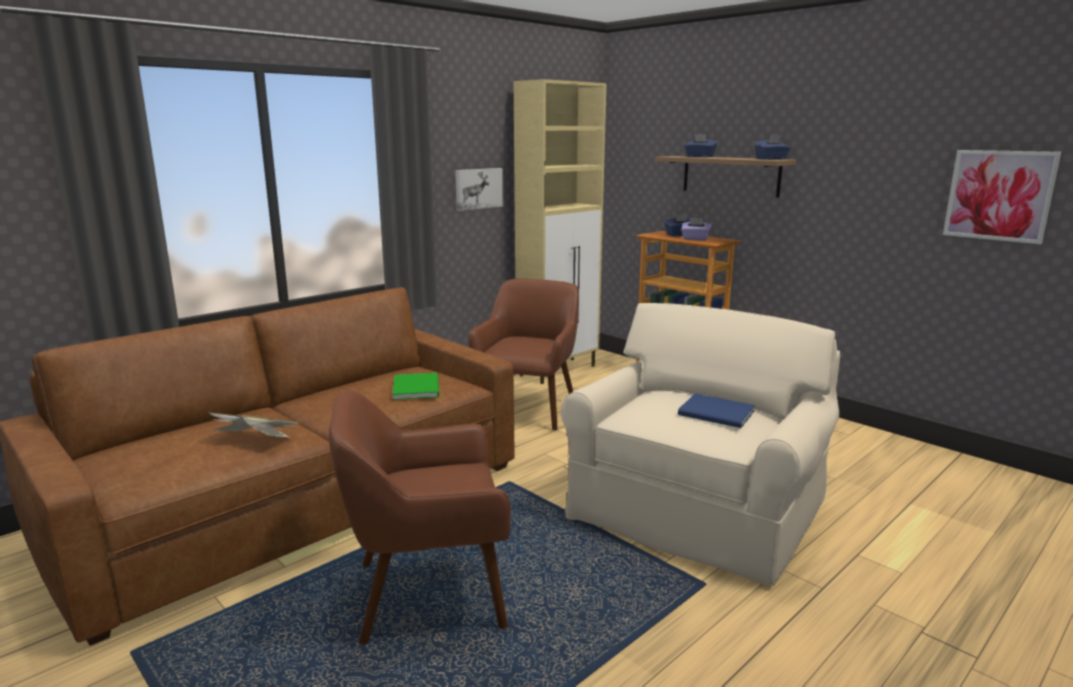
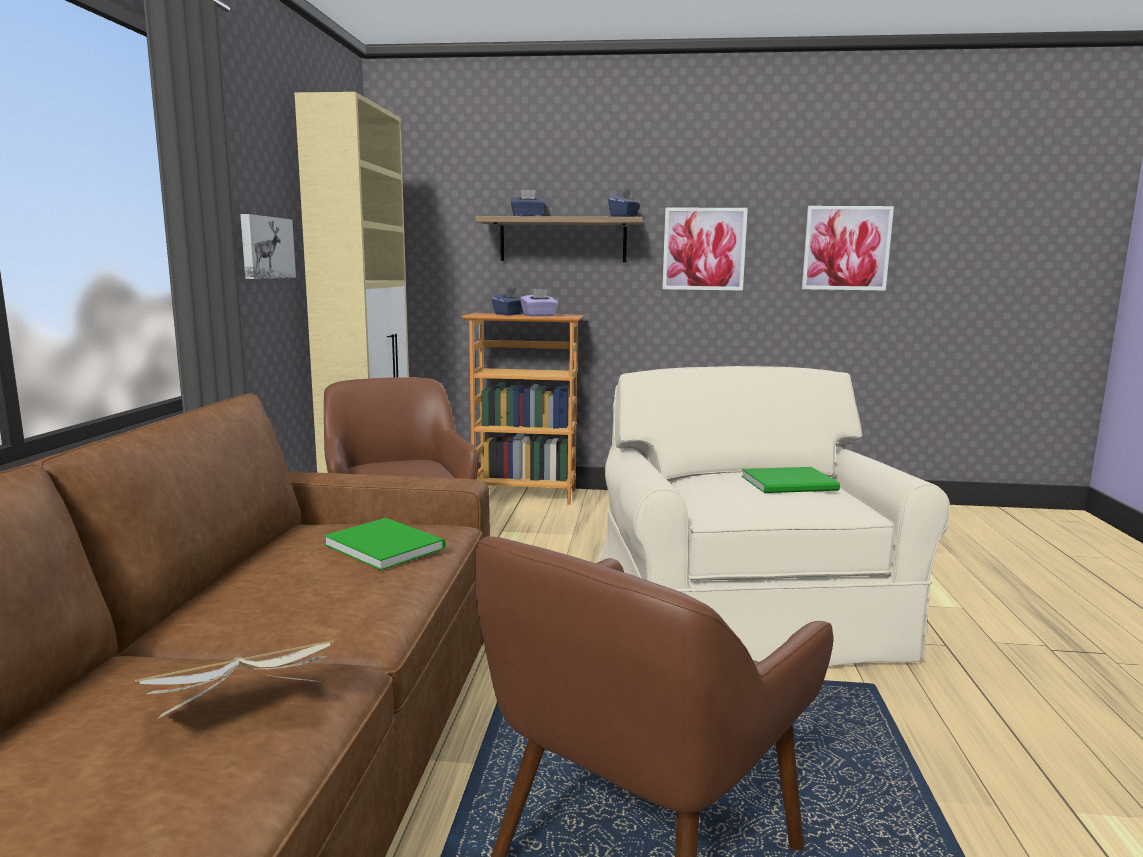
camera: 40 degrees left, 5 degrees down
blue book [678,394,755,428] -> green book [741,467,840,493]
none -> picture [662,207,748,291]

